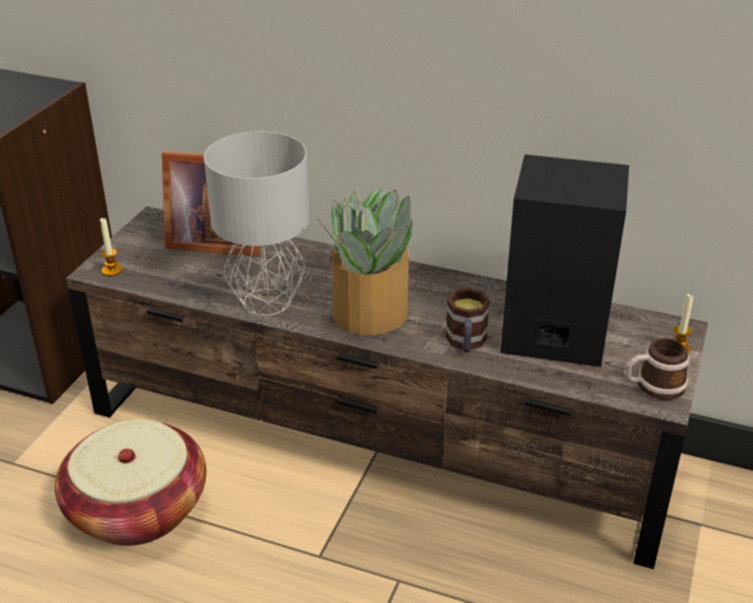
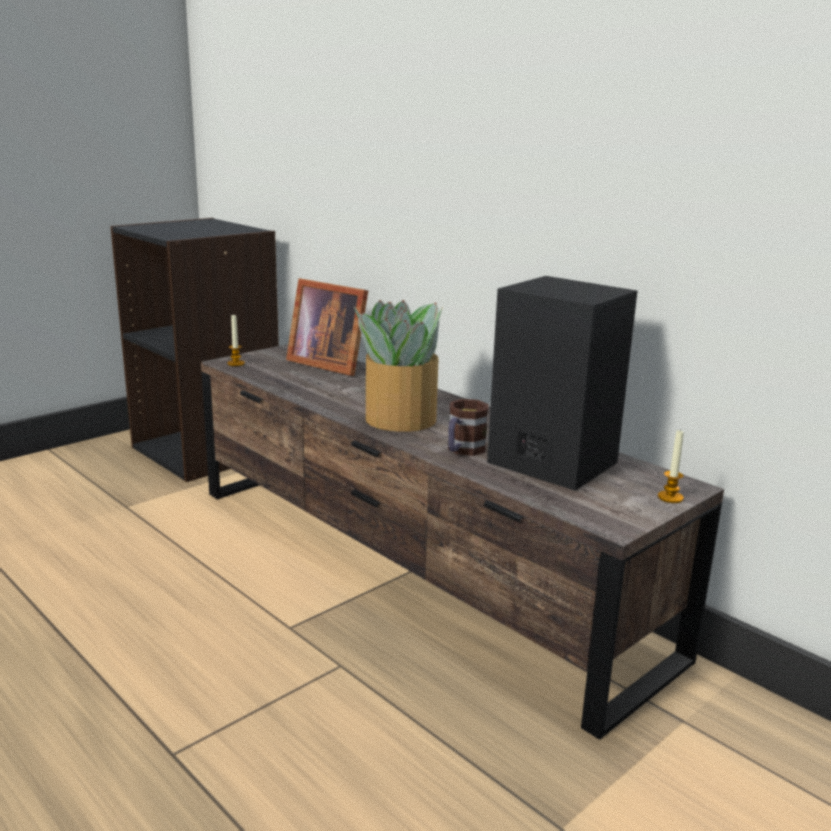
camera: 25 degrees right, 15 degrees down
basket [55,419,206,546] -> none
grey table lamp [204,131,309,316] -> none
mug [625,338,690,400] -> none

